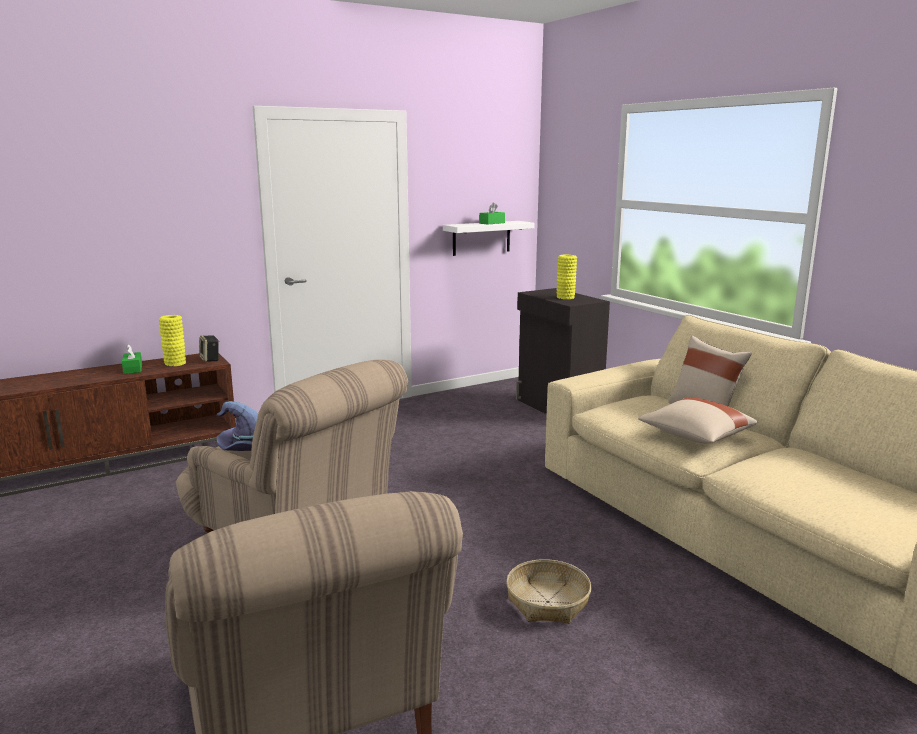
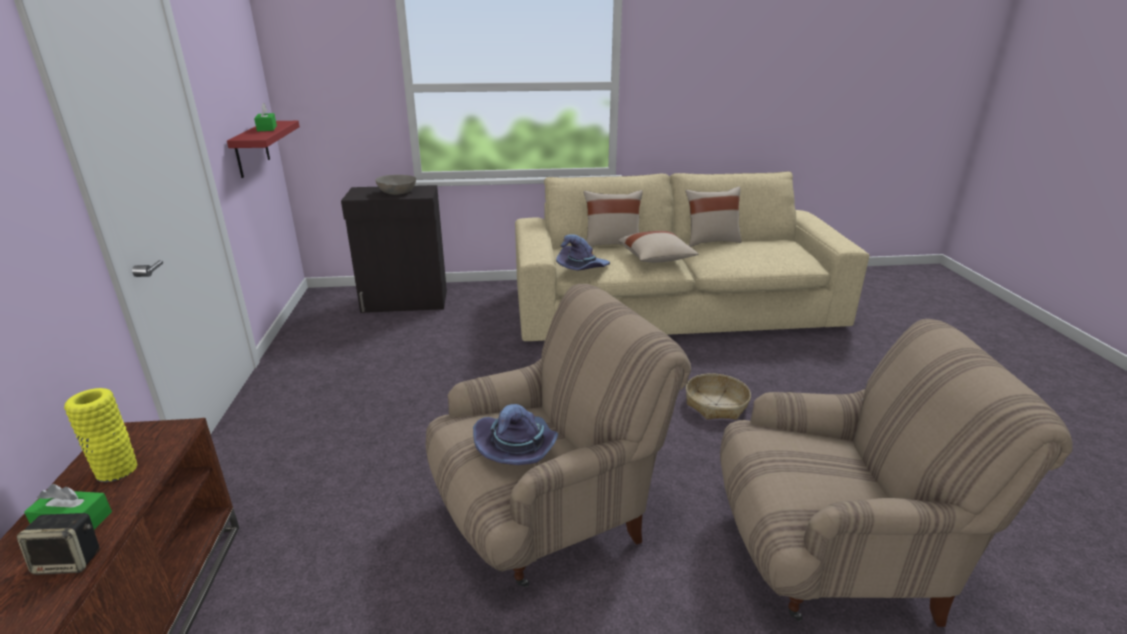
camera: 65 degrees left, 10 degrees up
speaker [199,335,220,362] -> speaker moved to [17,513,100,575]
white shelf [443,221,535,256] -> red shelf [227,121,300,178]
yellow vase [557,255,577,299] -> grey bowl [375,175,416,195]
none -> purple hat [556,234,610,271]
none -> beige pillow [685,186,742,247]

